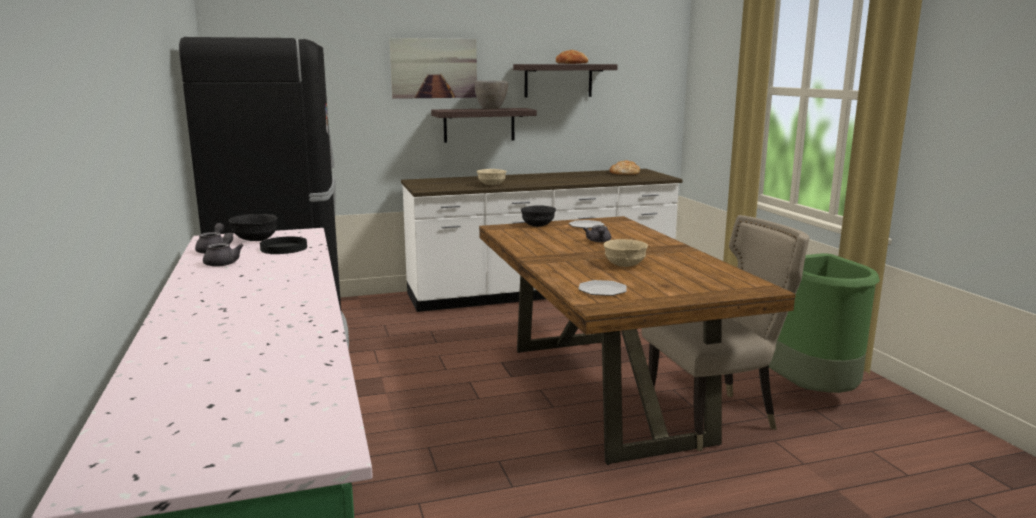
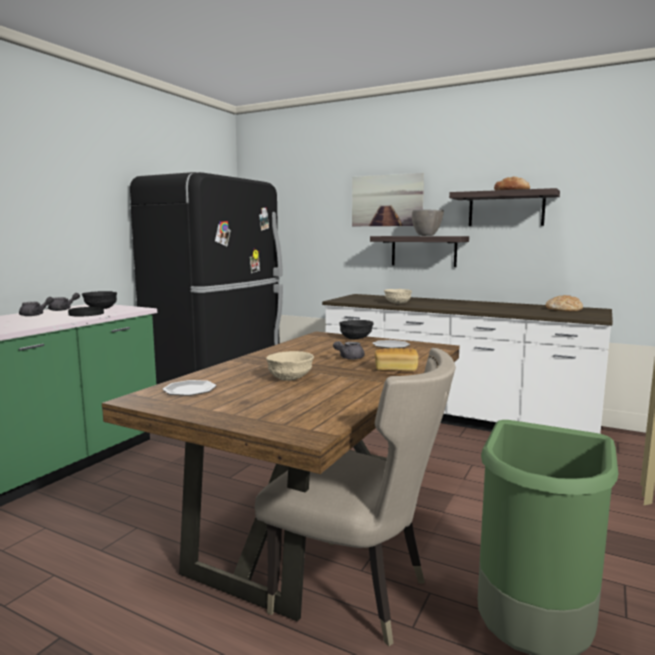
camera: 45 degrees right, 5 degrees down
none -> bread [374,348,418,371]

